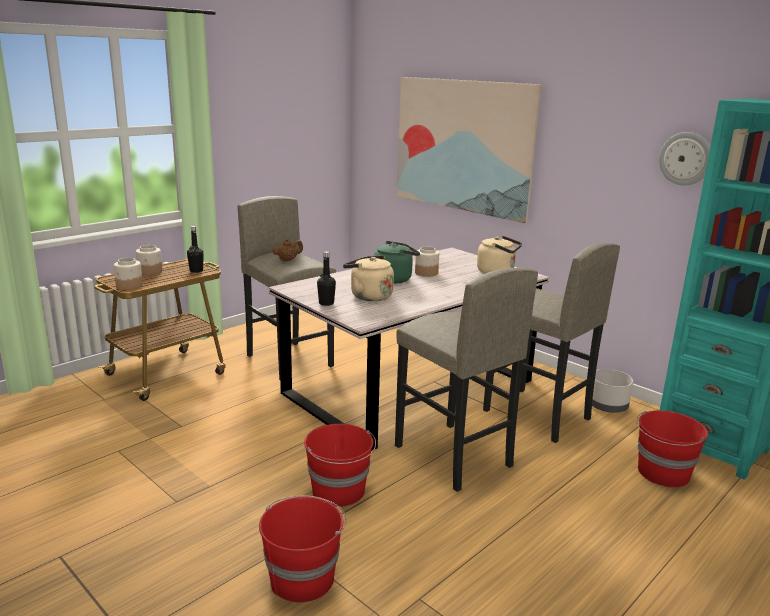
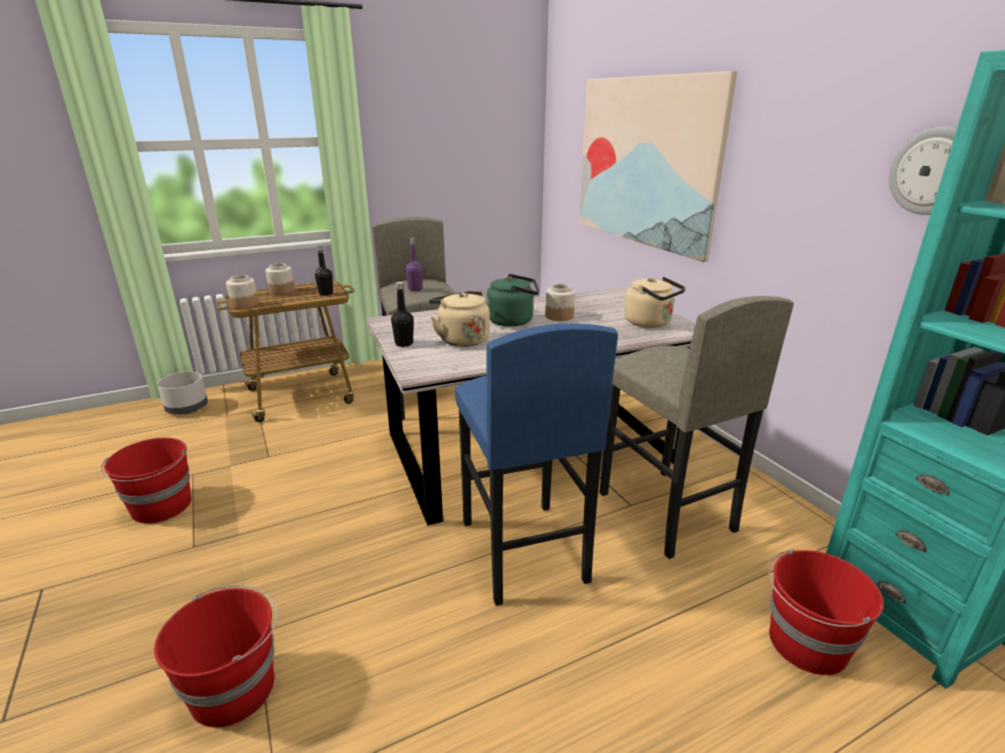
camera: 20 degrees right, 5 degrees up
brown teapot [273,238,303,261] -> purple bottle [405,238,423,291]
red bucket [304,424,376,507] -> red bucket moved to [101,438,192,524]
grey stool [395,268,538,492] -> blue stool [455,323,618,606]
grey planter [592,369,633,413] -> grey planter moved to [157,372,208,415]

